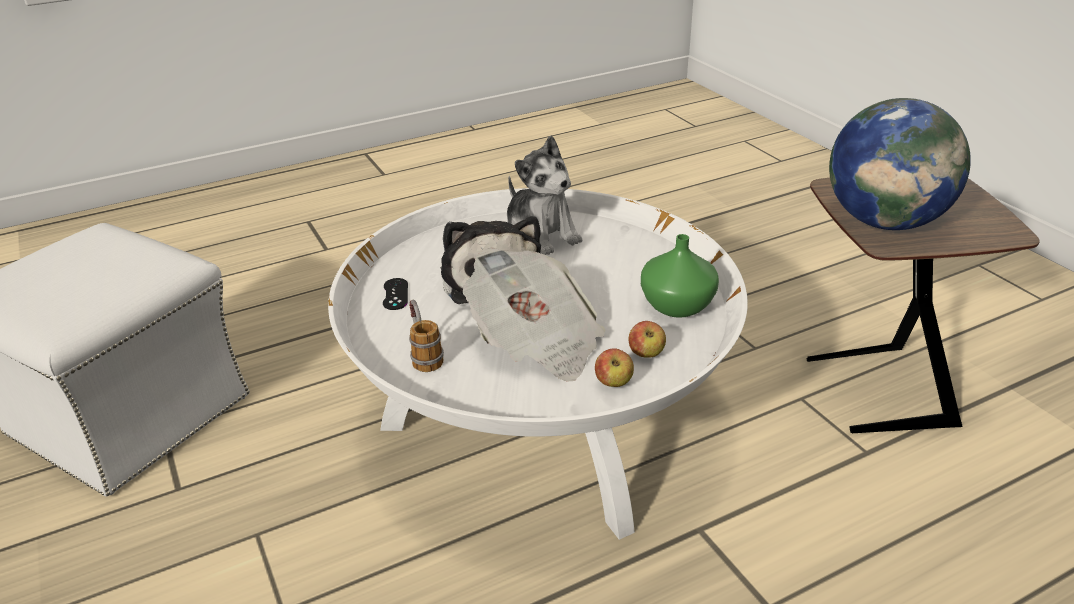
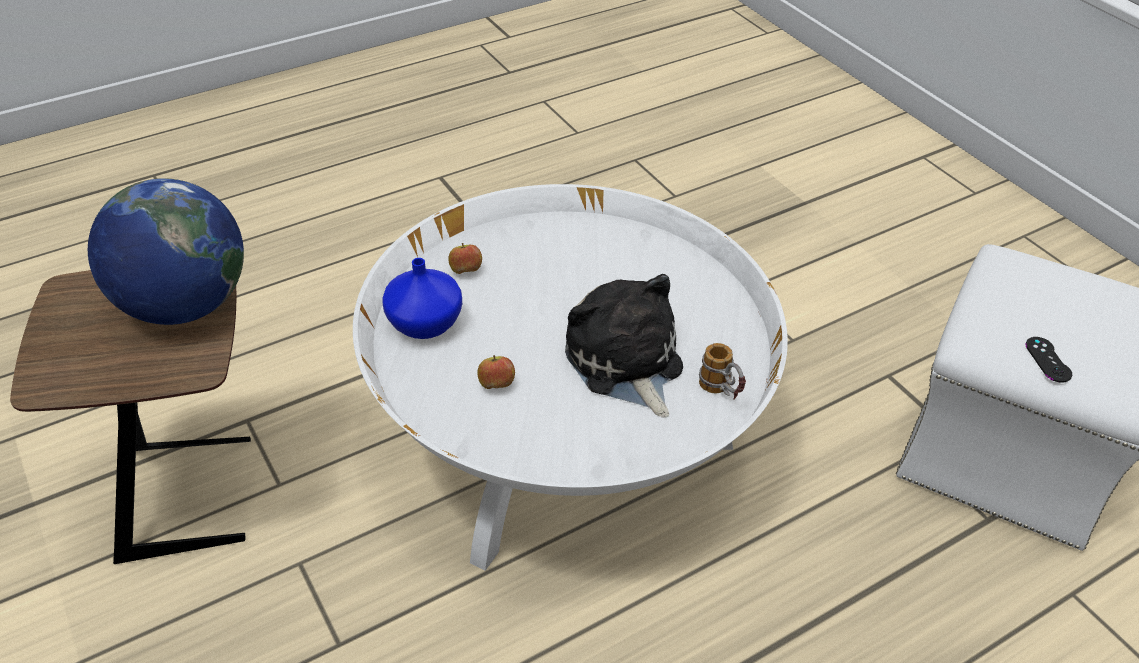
camera: 175 degrees right, 10 degrees up
black game controller [383,278,408,310] -> black game controller moved to [1026,337,1072,382]
mug [409,300,444,372] -> mug moved to [699,343,746,400]
newspaper [463,248,606,382] -> none
plush toy [507,136,582,255] -> none
apple [595,348,634,387] -> apple moved to [477,355,515,389]
green vase [641,234,719,318] -> blue vase [382,258,462,339]

